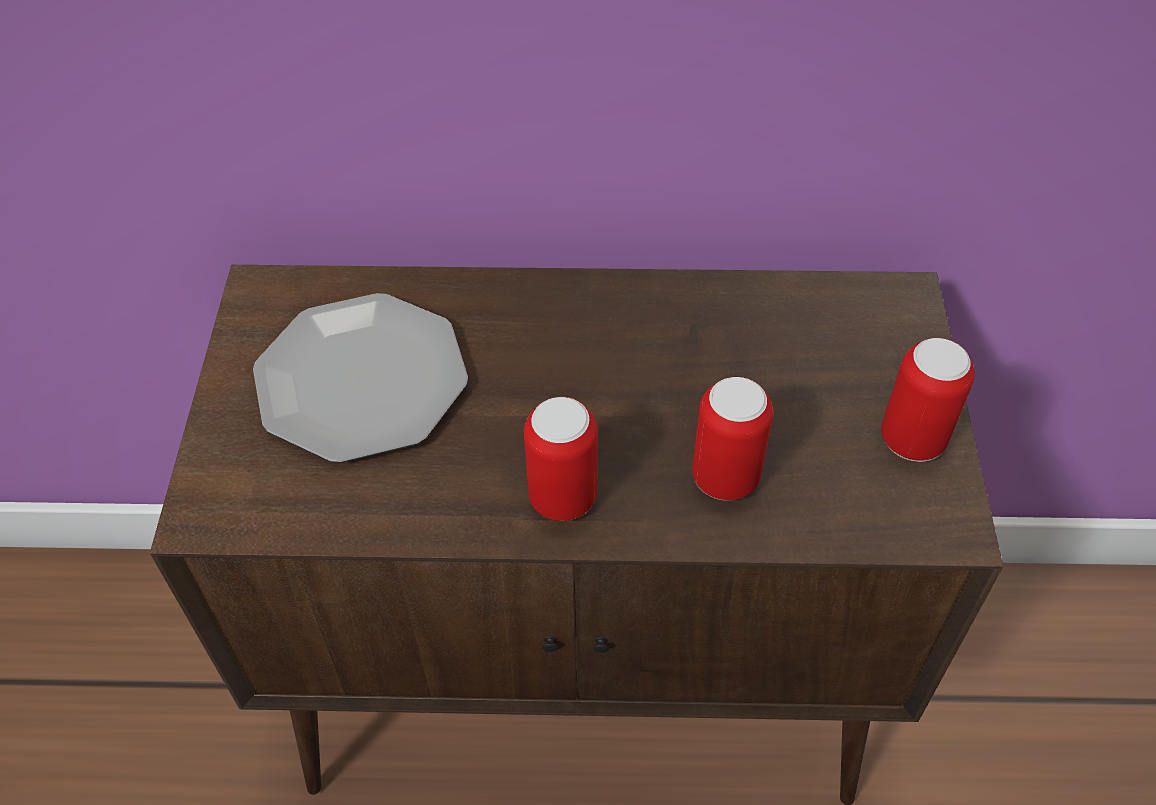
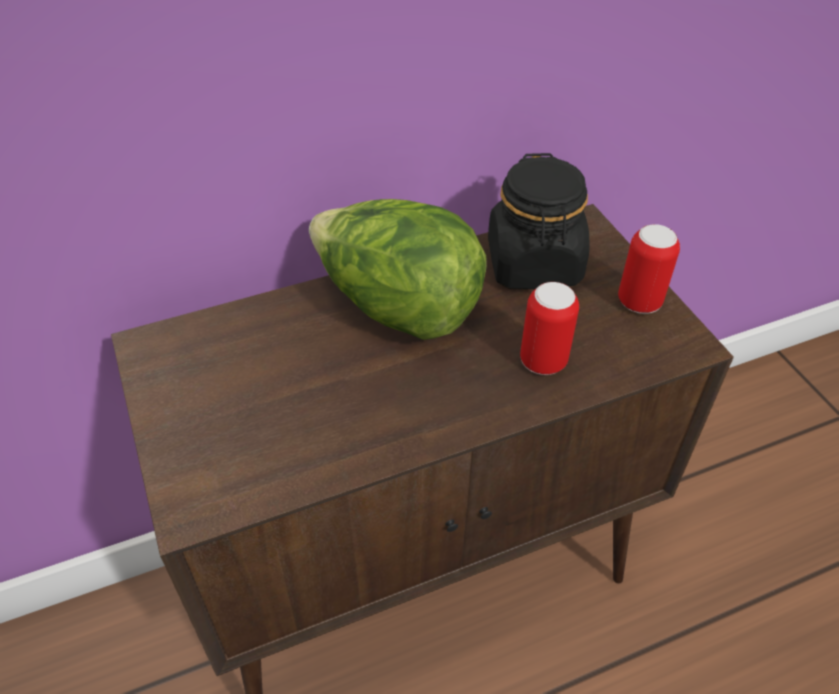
camera: 25 degrees left, 5 degrees down
plate [253,293,468,463] -> none
can [524,397,598,521] -> none
none -> lettuce [309,199,487,340]
none -> black jar [488,153,590,289]

